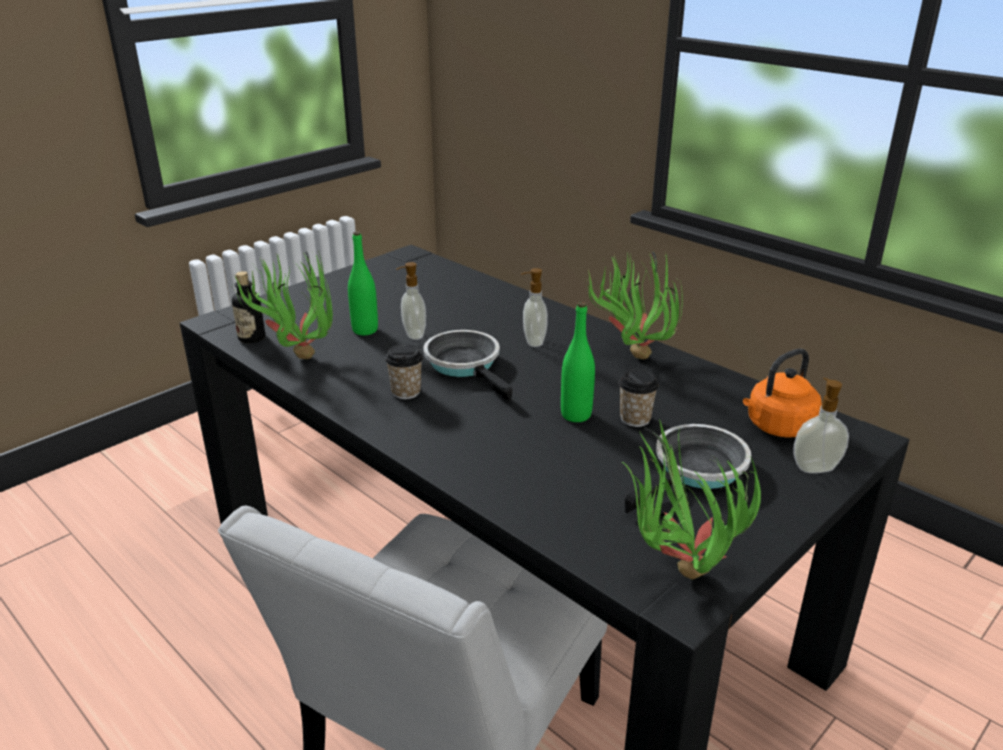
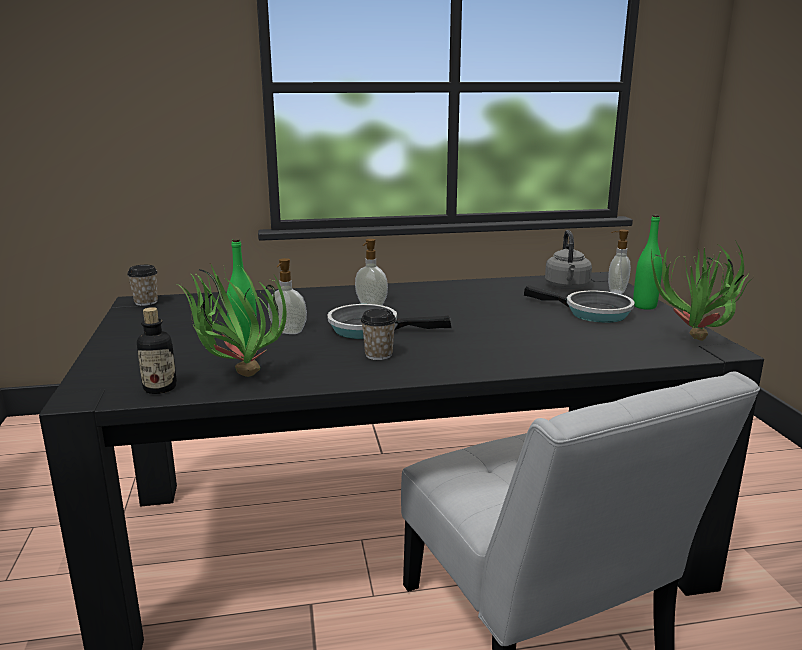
camera: 55 degrees left, 10 degrees down
green bottle [561,302,595,422] -> green bottle moved to [633,214,663,310]
potted plant [587,251,683,359] -> none
cup [619,369,659,427] -> cup moved to [127,265,158,306]
frying pan [625,424,751,513] -> frying pan turned 135 degrees clockwise [524,285,635,323]
orange kettle [743,349,822,438] -> grey kettle [545,230,592,289]

